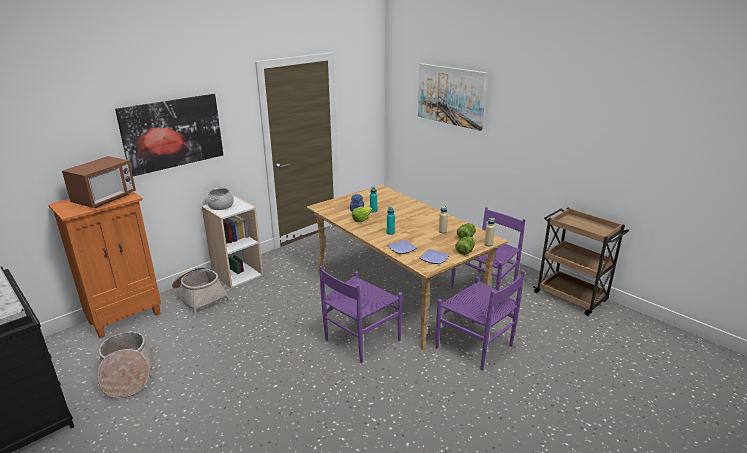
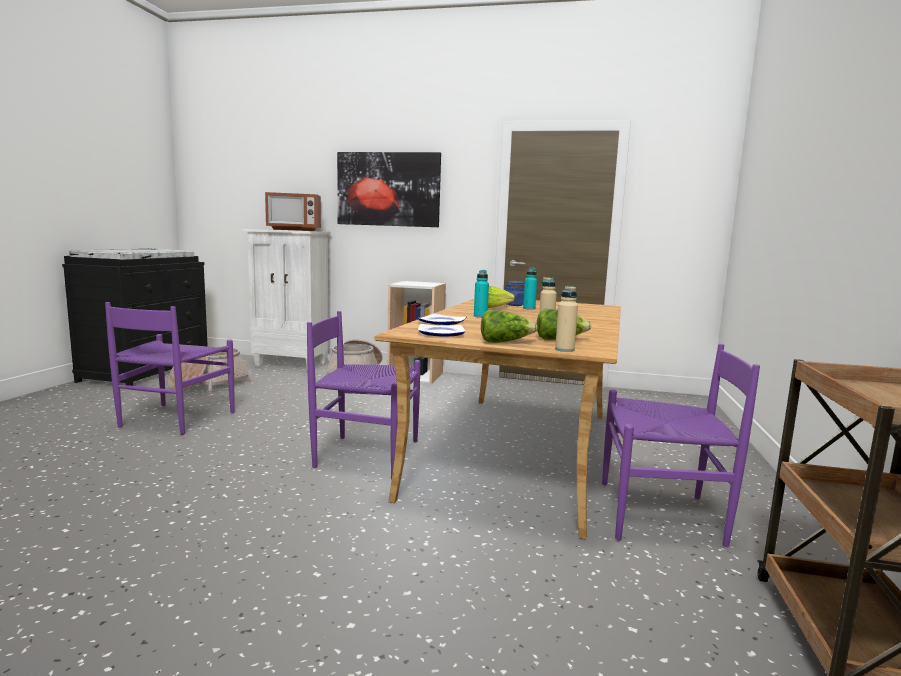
camera: 55 degrees right, 15 degrees down
orange cabinet [49,192,161,338] -> white cabinet [243,229,331,371]
cooking pot [206,187,234,210] -> none
picture [418,63,487,131] -> none
purple chair [436,270,525,370] -> purple chair moved to [105,302,235,435]

